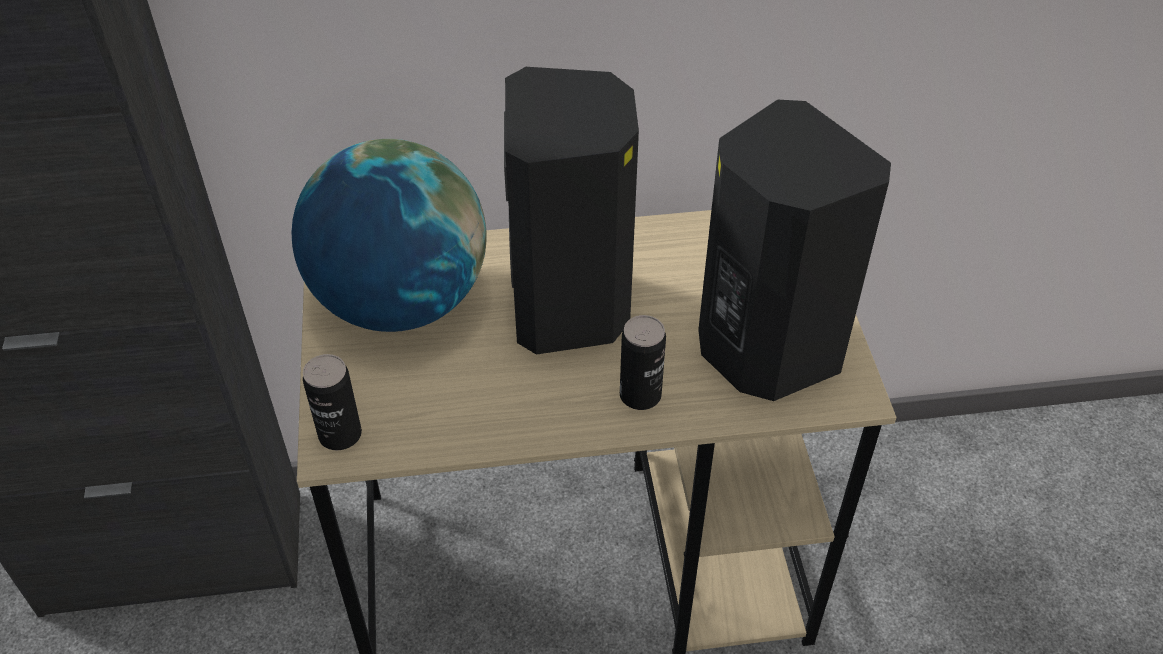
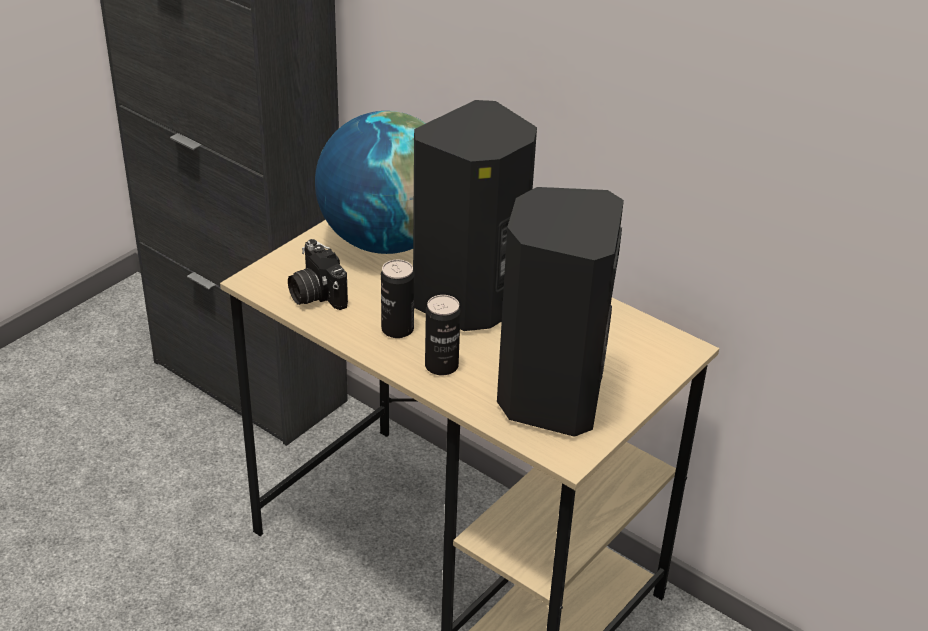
camera: 45 degrees right, 10 degrees down
can [303,354,362,450] -> can moved to [381,260,414,338]
none -> camera [288,239,348,310]

